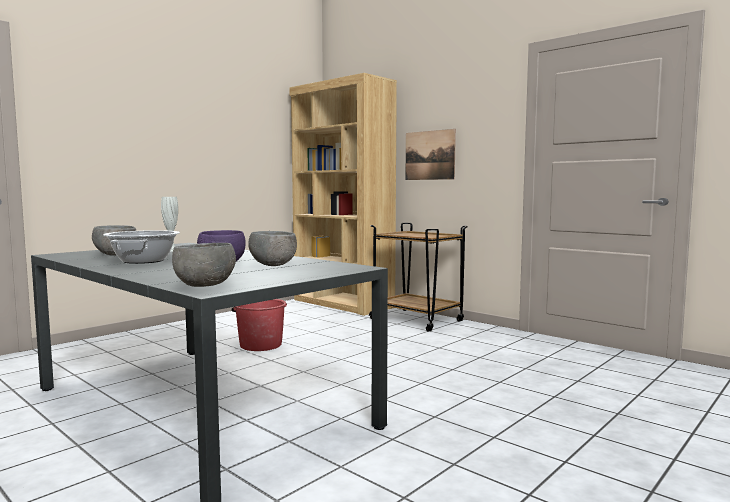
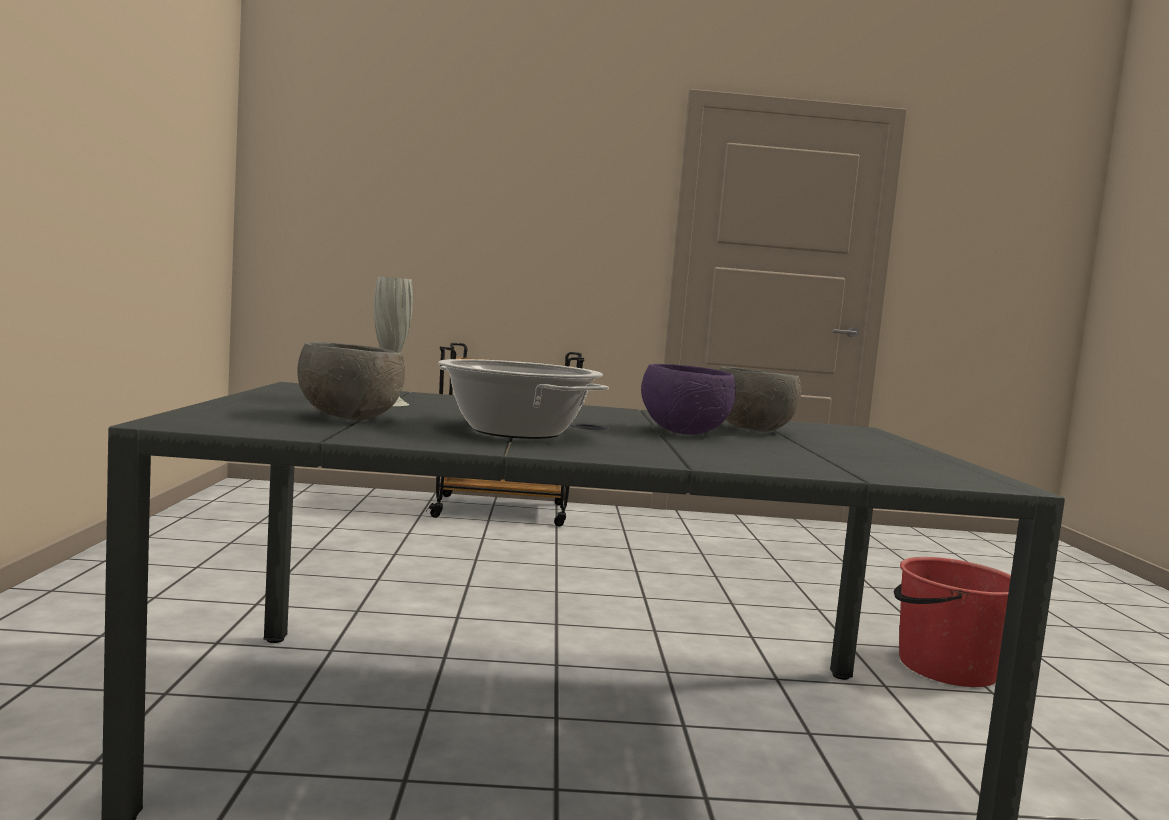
camera: 45 degrees left, 0 degrees up
grey bowl [172,243,236,287] -> none
red bucket [231,299,287,351] -> red bucket moved to [894,557,1011,687]
brown bookcase [289,73,397,316] -> none
picture [405,129,456,180] -> none

